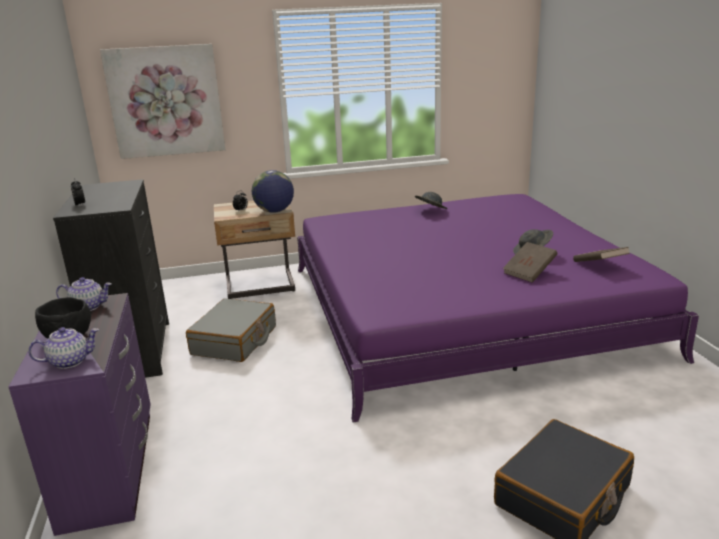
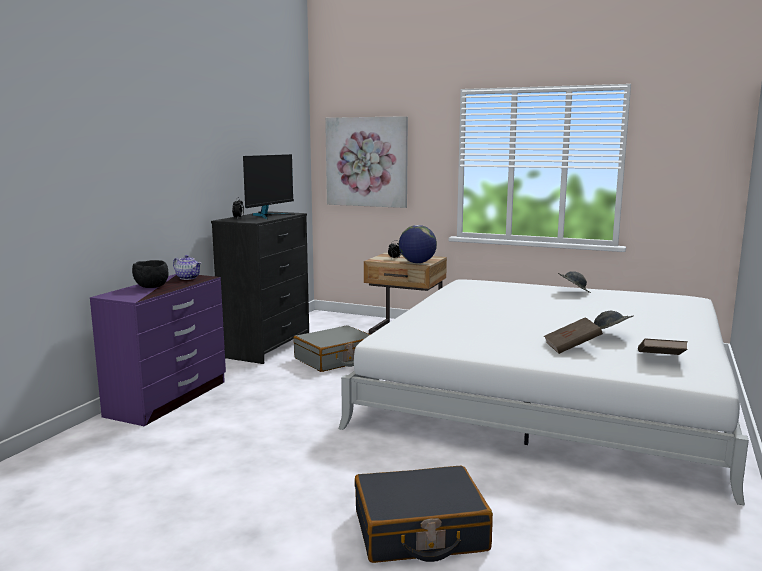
camera: 35 degrees right, 10 degrees down
teapot [28,327,99,369] -> none
purple bed [297,194,699,423] -> white bed [338,279,749,506]
none -> monitor [243,154,295,220]

